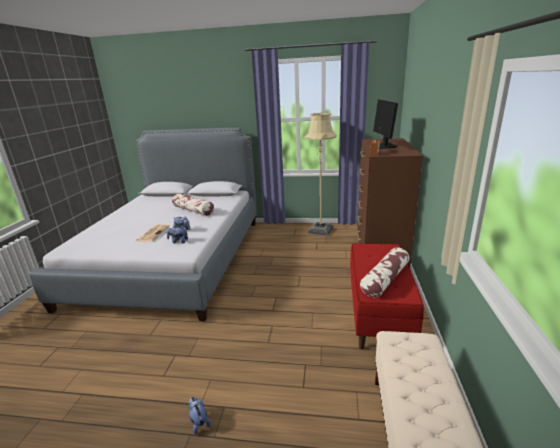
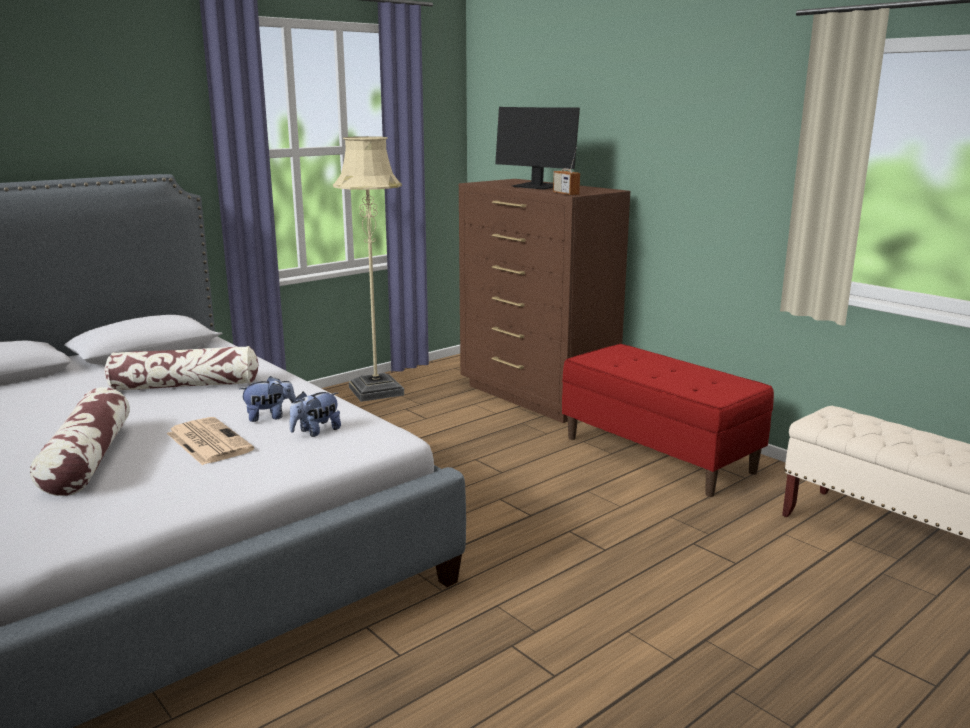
camera: 50 degrees left, 5 degrees down
plush toy [188,397,211,435] -> none
pillow [360,247,410,297] -> pillow moved to [30,387,130,496]

